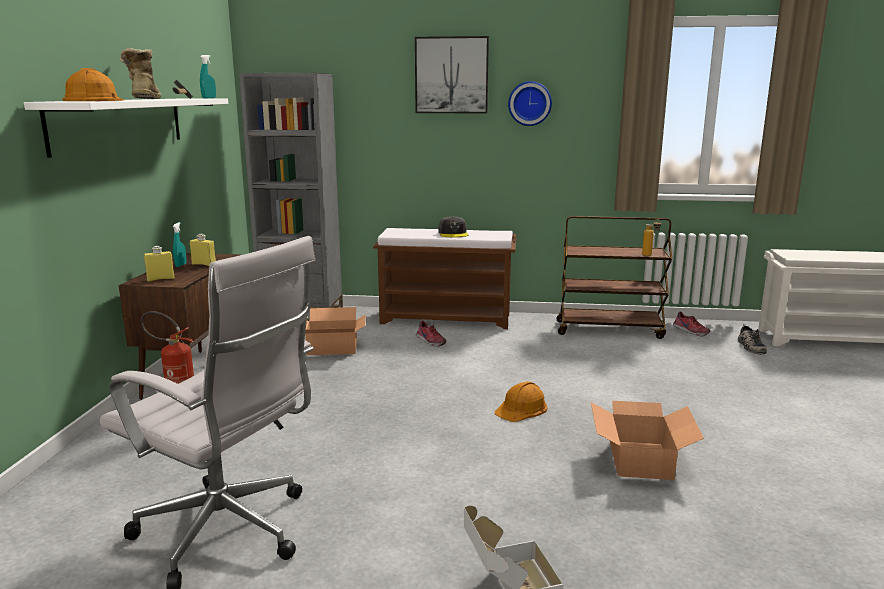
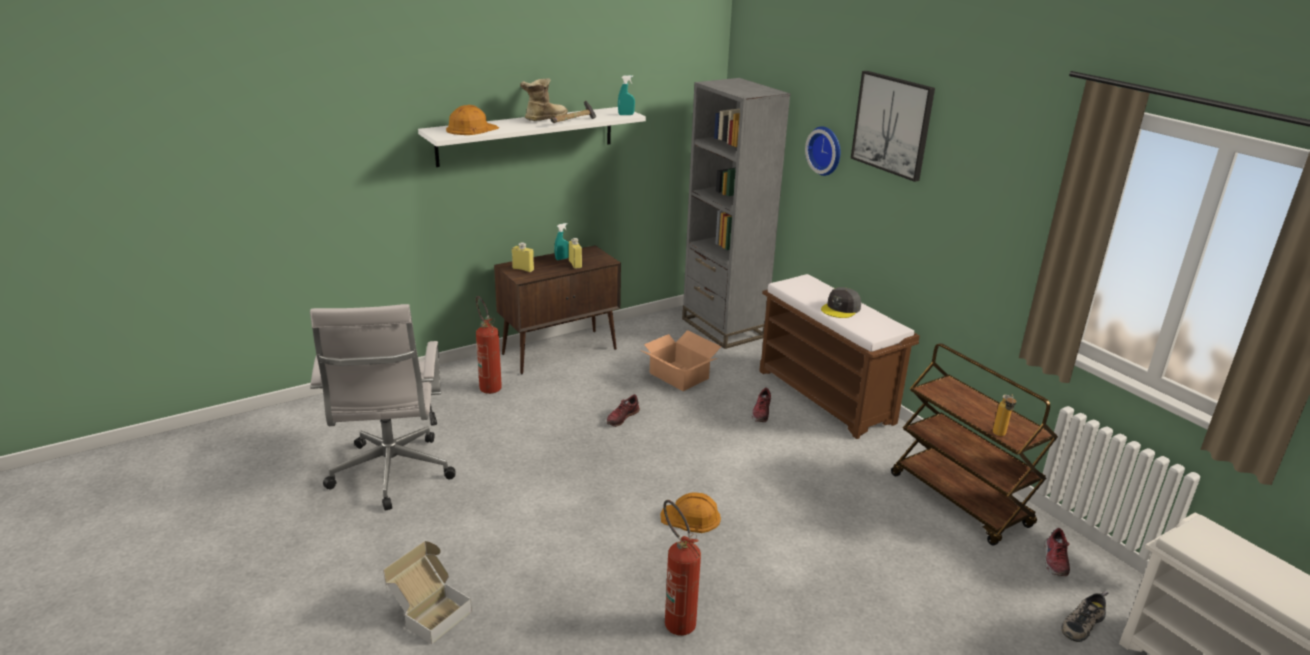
camera: 50 degrees right, 10 degrees up
wall clock [508,81,552,126] -> wall clock moved to [805,127,840,176]
cardboard box [591,401,704,480] -> fire extinguisher [663,500,701,636]
none -> shoe [606,394,640,427]

